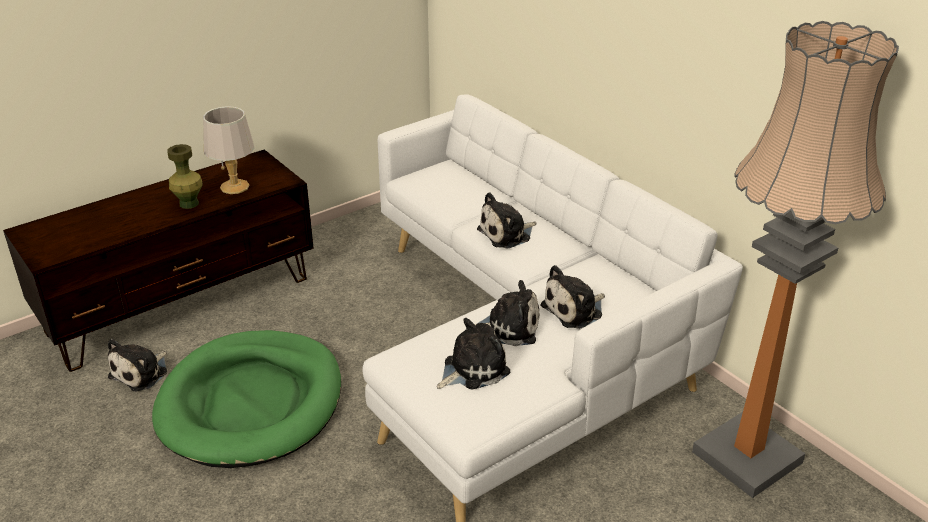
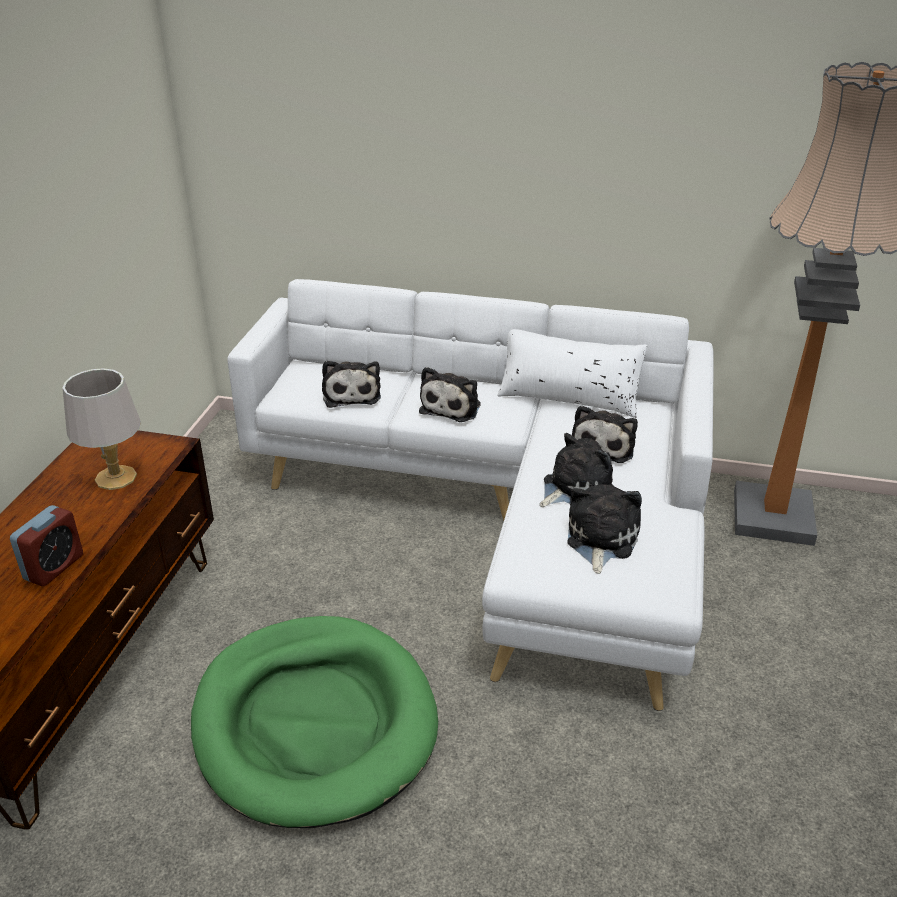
camera: 40 degrees left, 0 degrees up
plush toy [108,339,167,392] -> plush toy moved to [322,361,381,408]
green vase [167,144,203,209] -> none
none -> alarm clock [10,505,83,587]
none -> white pillow [497,329,647,418]

